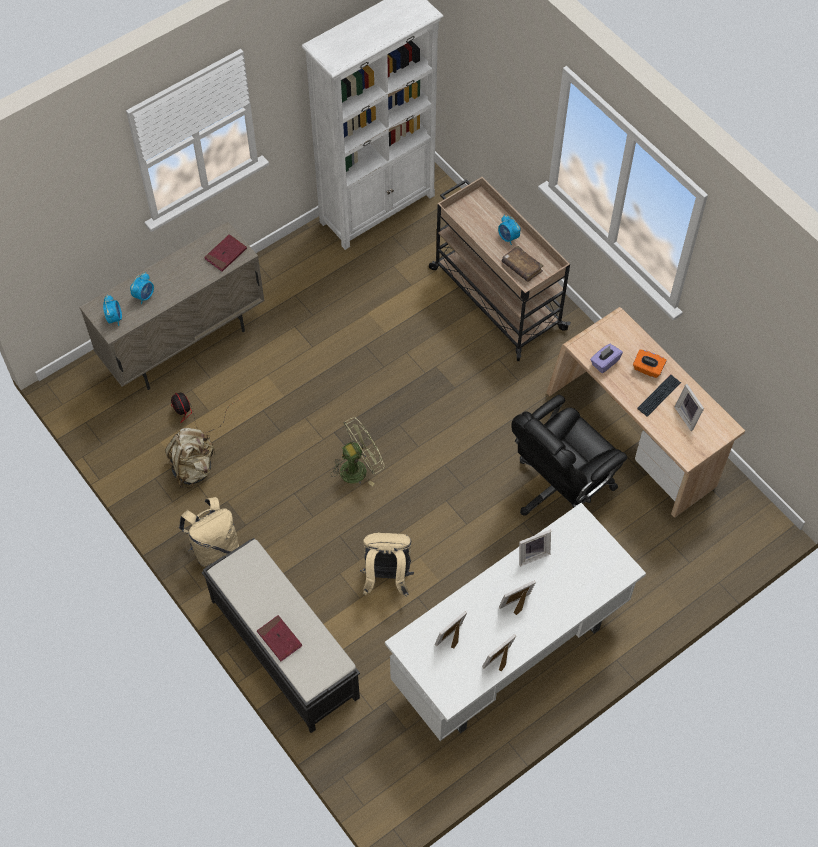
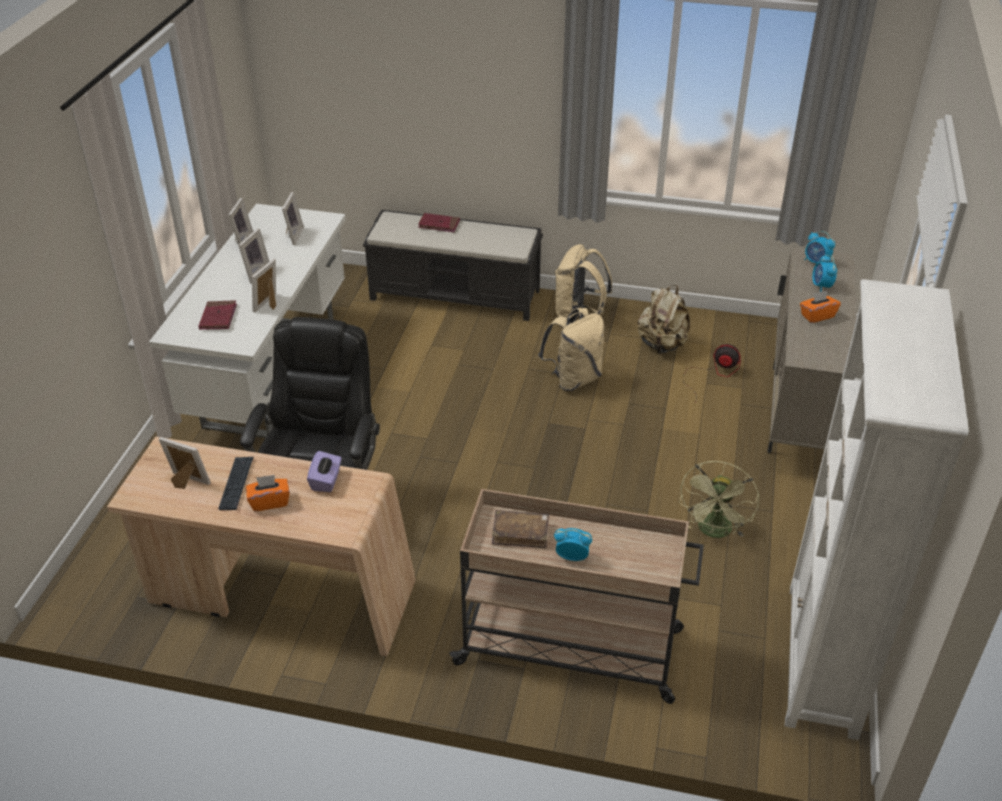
camera: 140 degrees right, 20 degrees down
red book [204,234,247,272] -> red book moved to [198,300,237,330]
green fan [331,417,384,486] -> green fan moved to [679,461,759,538]
beige backpack [360,532,414,597] -> beige backpack moved to [538,308,605,391]
none -> orange tissue box [800,291,841,323]

